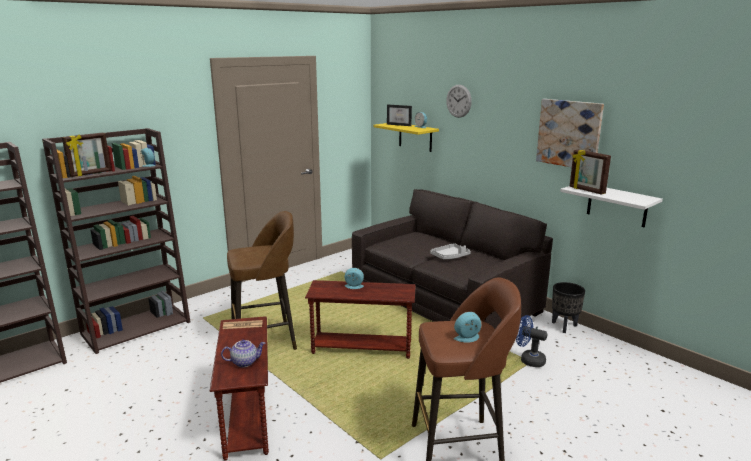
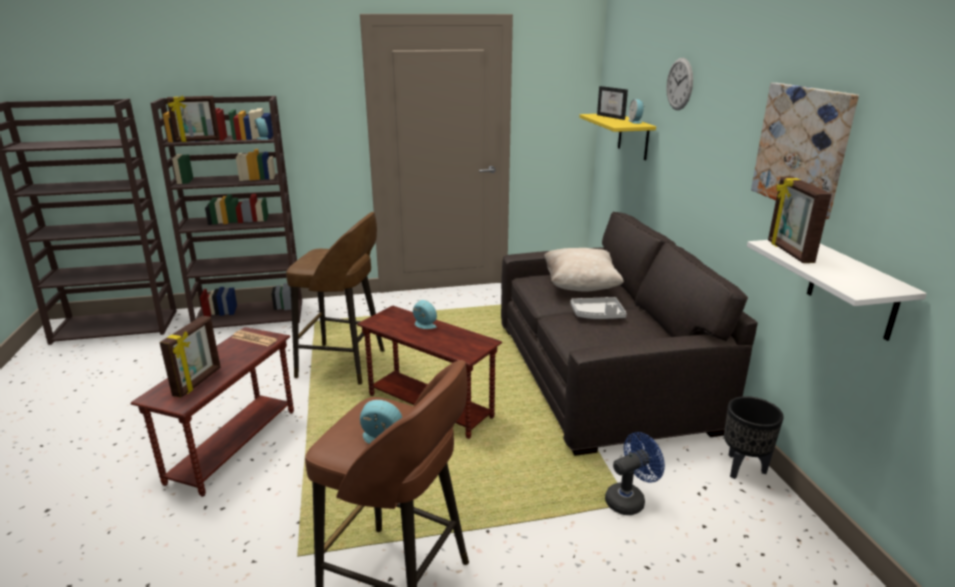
camera: 30 degrees right, 5 degrees up
teapot [221,340,265,367] -> picture frame [159,316,221,398]
blue fan [516,315,547,367] -> blue fan turned 90 degrees clockwise [605,432,665,515]
none -> beige pillow [544,248,624,292]

